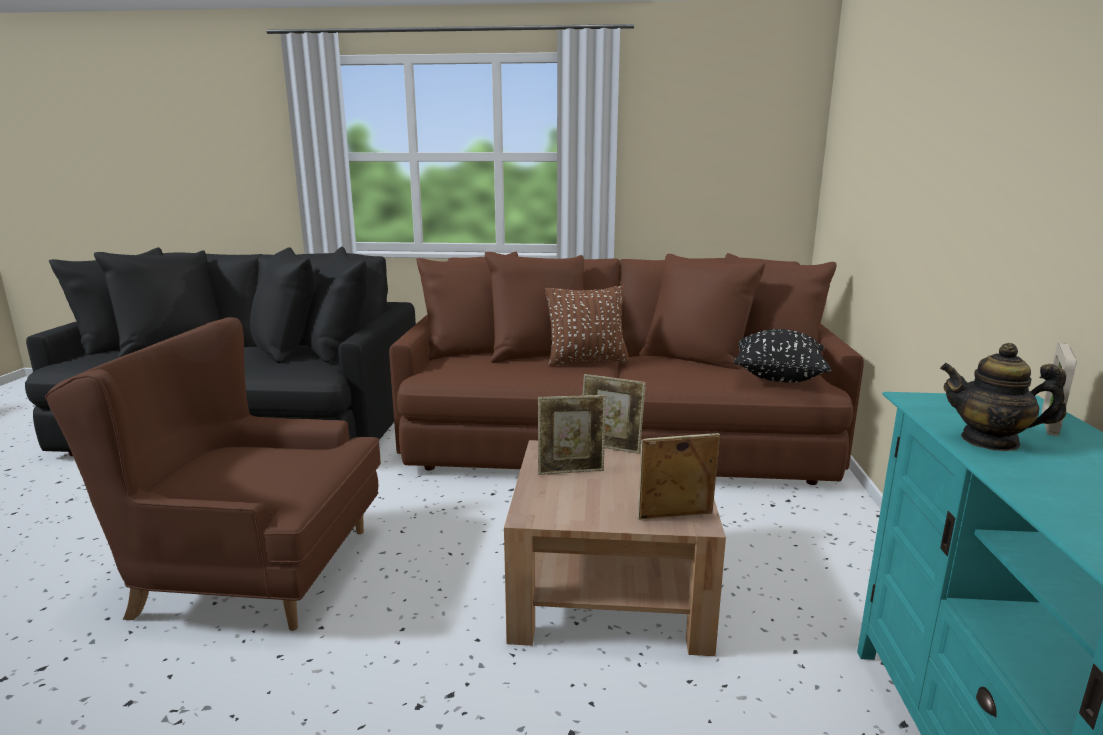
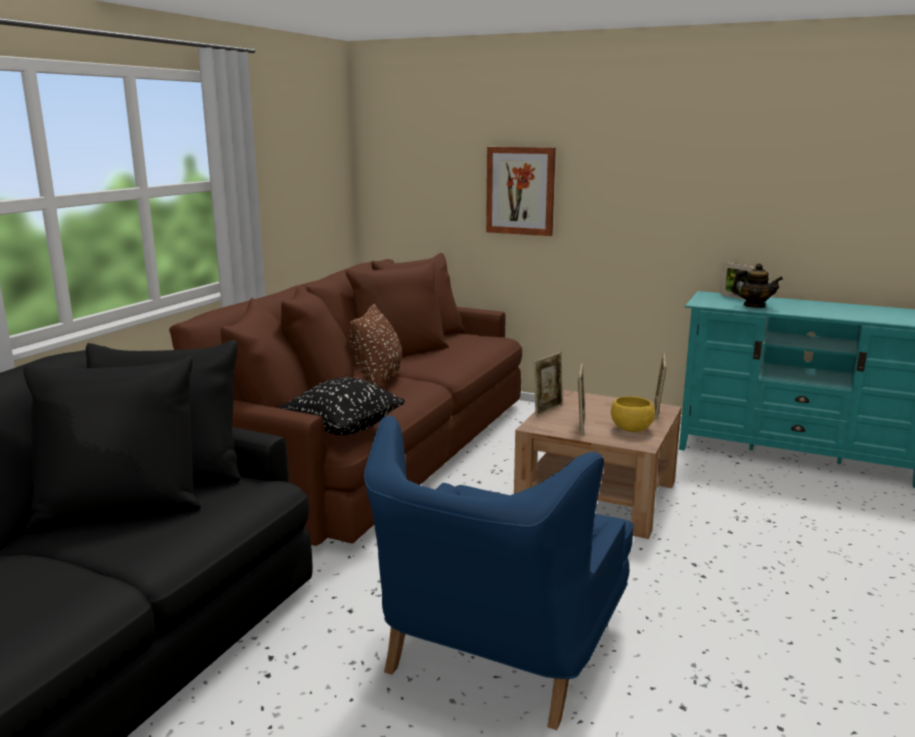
camera: 70 degrees left, 0 degrees up
brown armchair [45,317,381,631] -> blue armchair [364,415,634,730]
black pillow [734,329,831,383] -> black pillow moved to [279,378,405,435]
teapot [940,343,1066,451] -> teapot turned 105 degrees counterclockwise [731,263,783,308]
none -> picture [486,147,556,236]
none -> yellow bowl [611,396,655,432]

